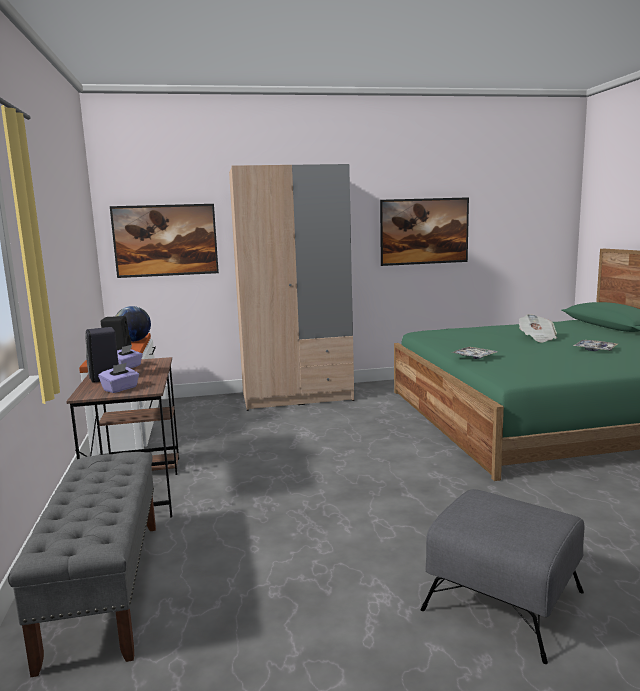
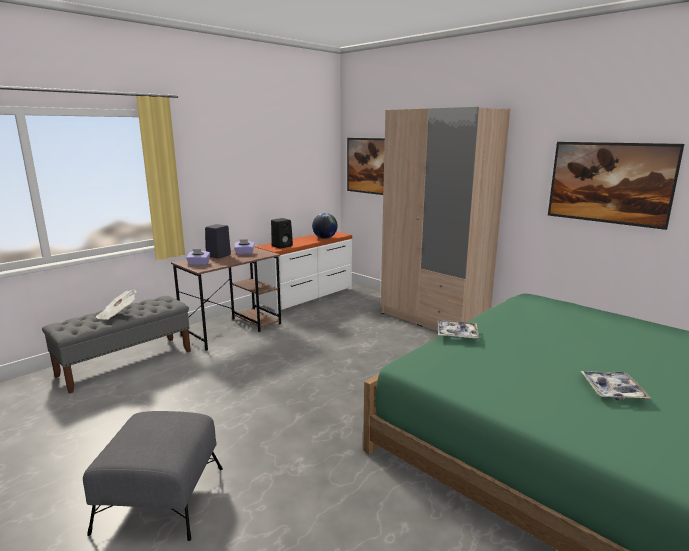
camera: 55 degrees right, 5 degrees up
newspaper [519,314,557,342] -> newspaper moved to [96,290,137,320]

